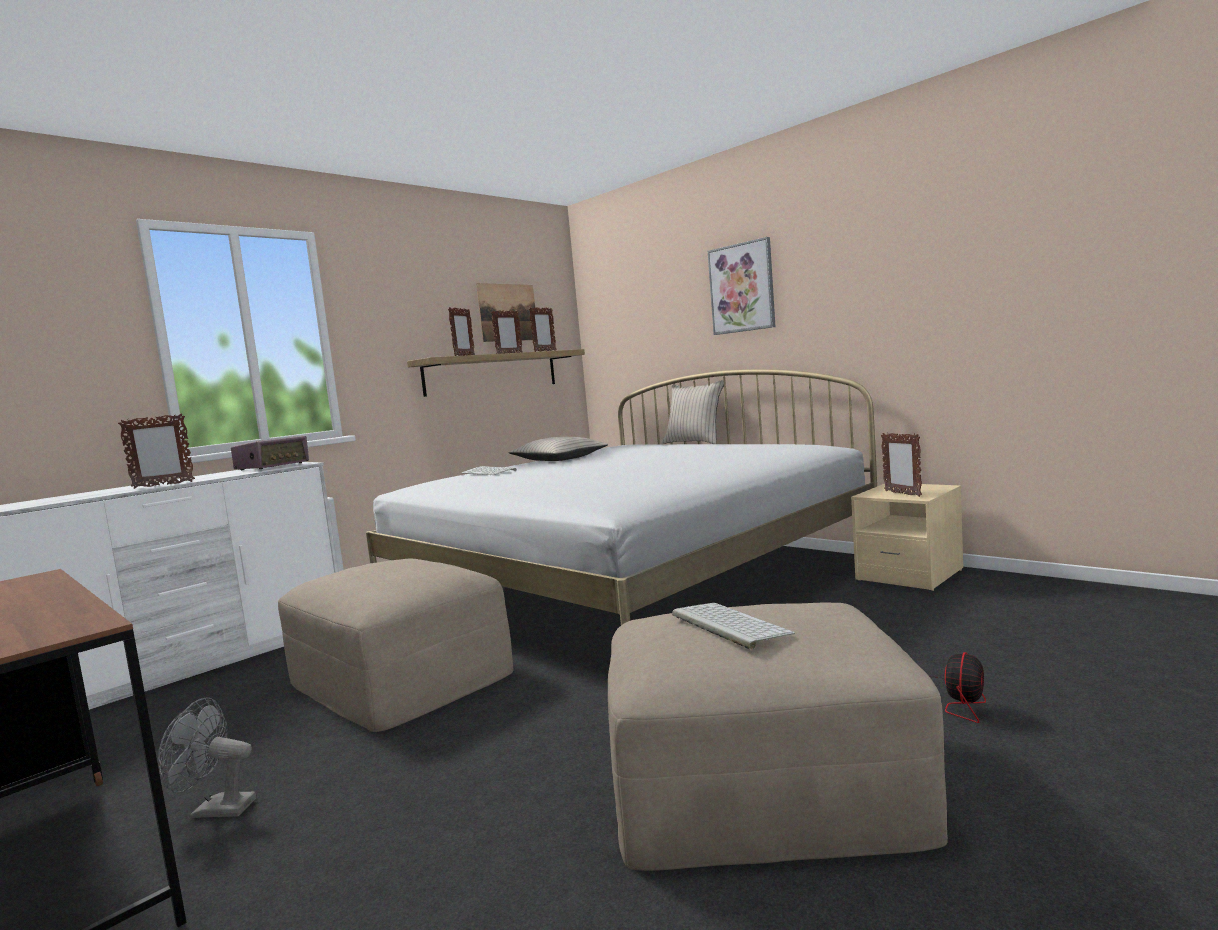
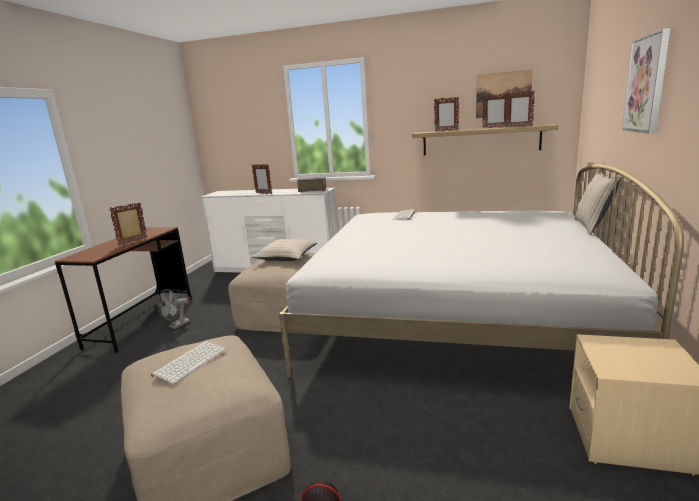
camera: 60 degrees right, 10 degrees up
grey fan [158,698,256,818] -> grey fan turned 120 degrees counterclockwise [157,289,190,329]
beige pillow [508,437,608,461] -> beige pillow moved to [251,239,317,261]
picture frame [881,433,922,497] -> picture frame moved to [109,202,147,245]

